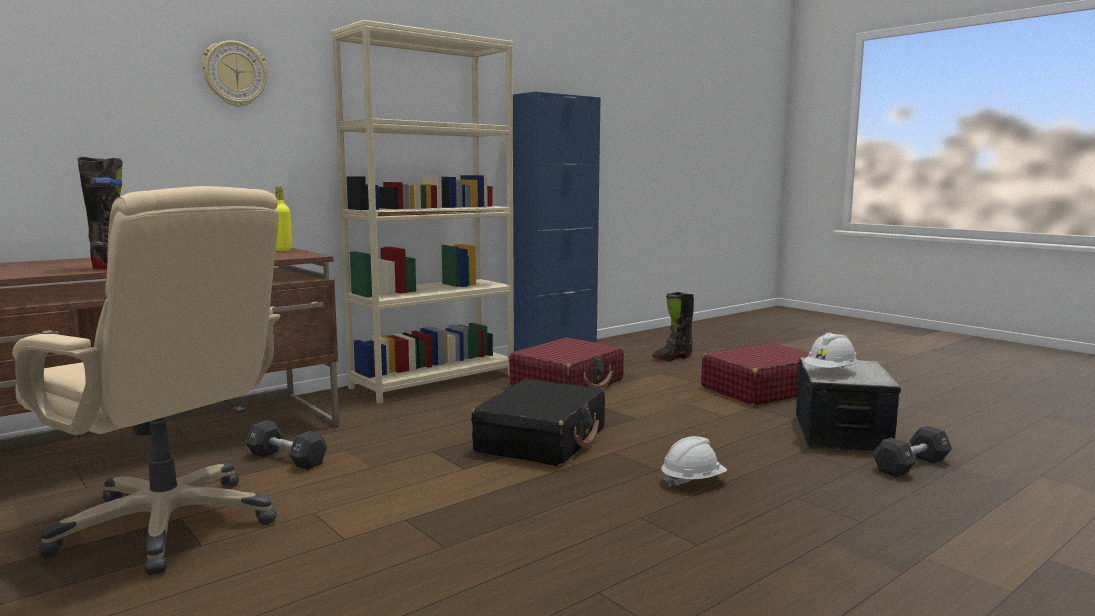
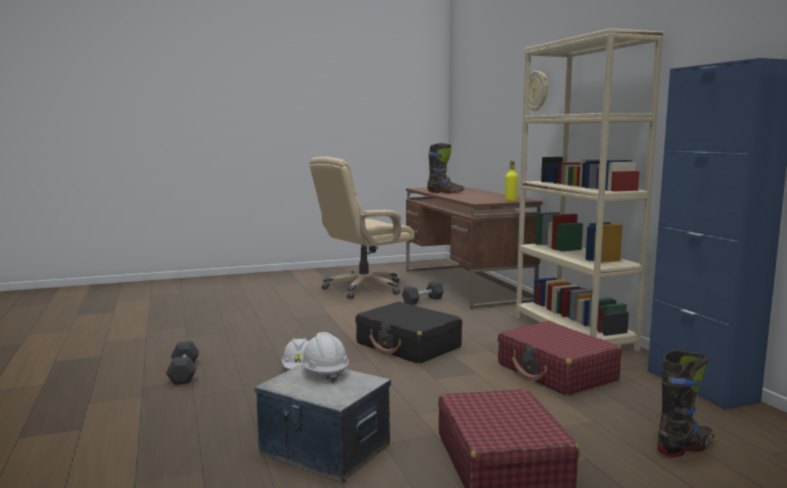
camera: 110 degrees right, 0 degrees up
black boot [652,292,694,361] -> black boot turned 75 degrees clockwise [657,350,714,457]
black dumbbell [873,426,952,478] -> black dumbbell moved to [166,341,199,385]

